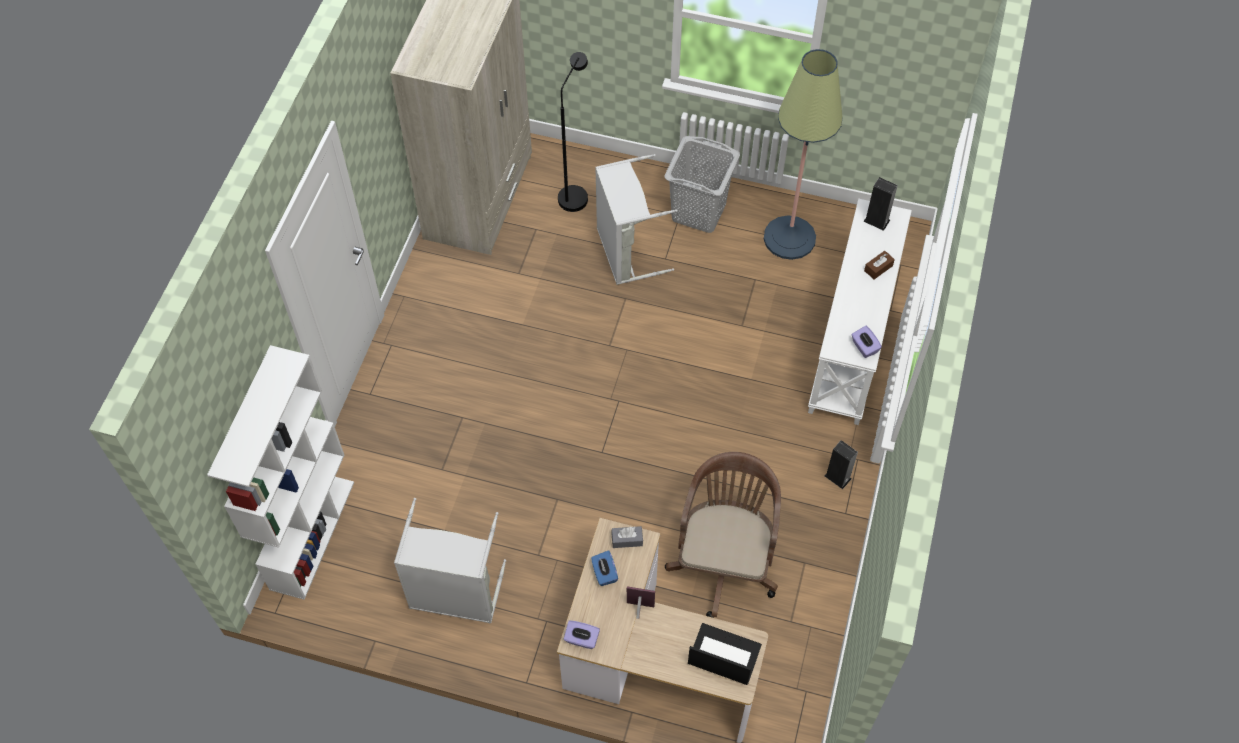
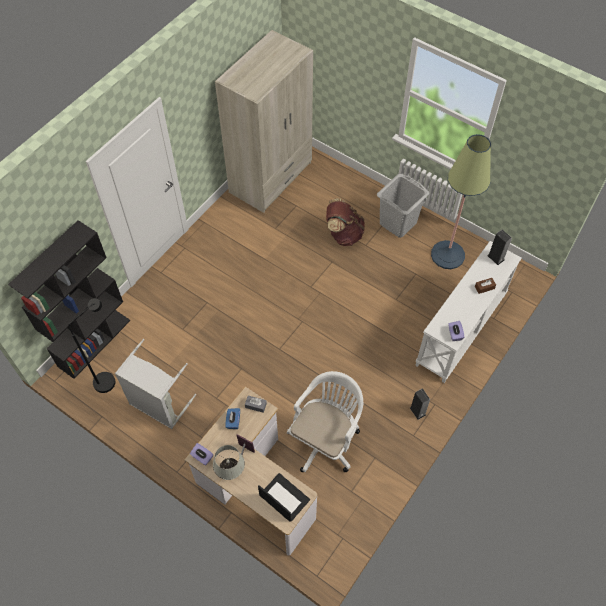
camera: 20 degrees right, 0 degrees up
white bookcase [207,345,354,600] -> black bookcase [8,220,130,379]
black floor lamp [558,52,588,212] -> black floor lamp moved to [68,298,115,393]
grey laundry basket [595,154,678,285] -> brown backpack [326,199,365,246]
brown office chair [665,452,781,618] -> white office chair [287,371,363,472]
none -> white table lamp [213,445,245,480]

